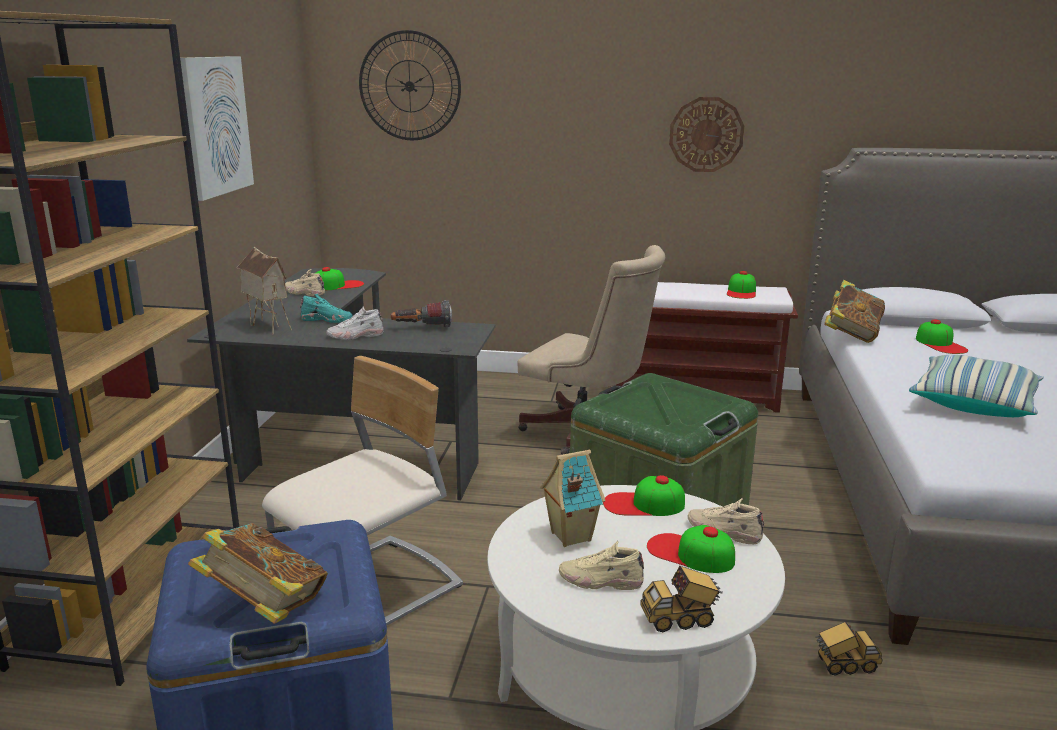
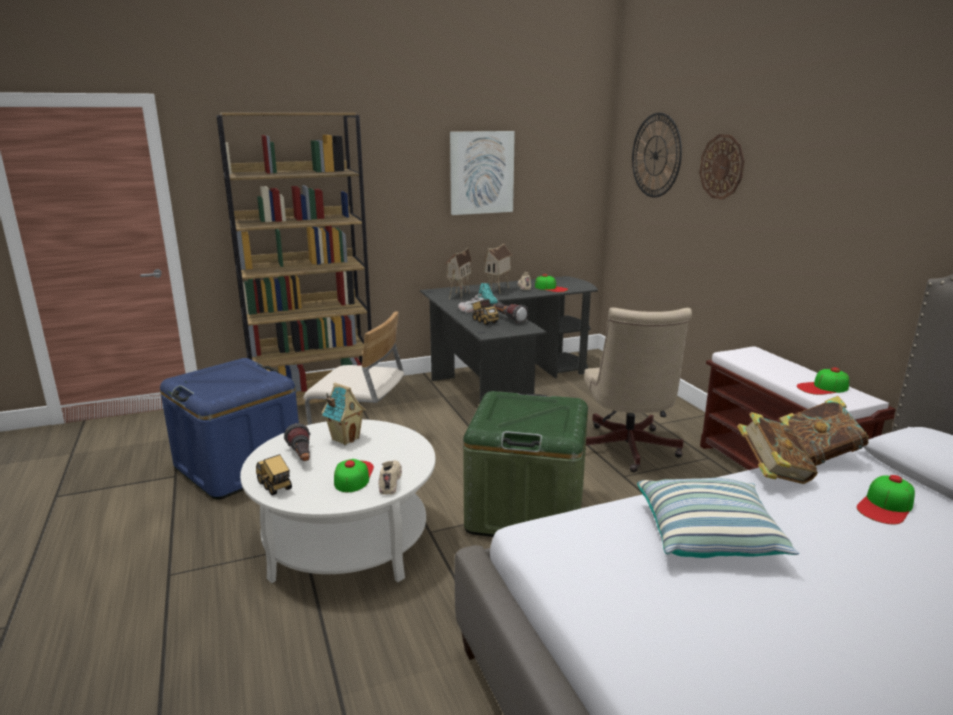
camera: 60 degrees right, 0 degrees up
book [188,523,328,624] -> book moved to [737,412,818,484]
beige shoe [559,541,644,590] -> flashlight [284,423,310,461]
cap [603,475,685,516] -> none
wall clock [669,97,744,172] -> wall clock moved to [699,134,745,200]
toy truck [816,621,883,675] -> toy truck moved to [472,299,499,325]
none -> toy house [484,244,512,294]

